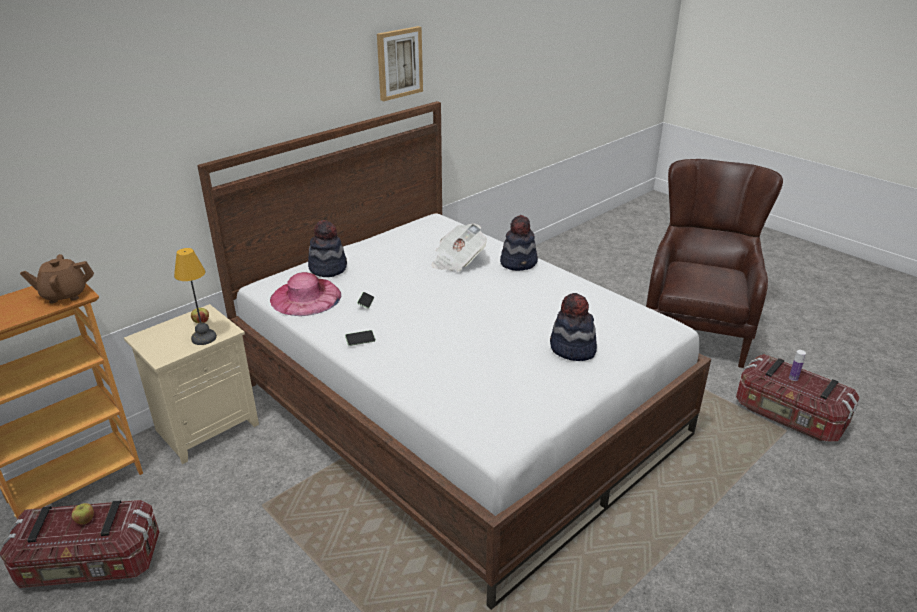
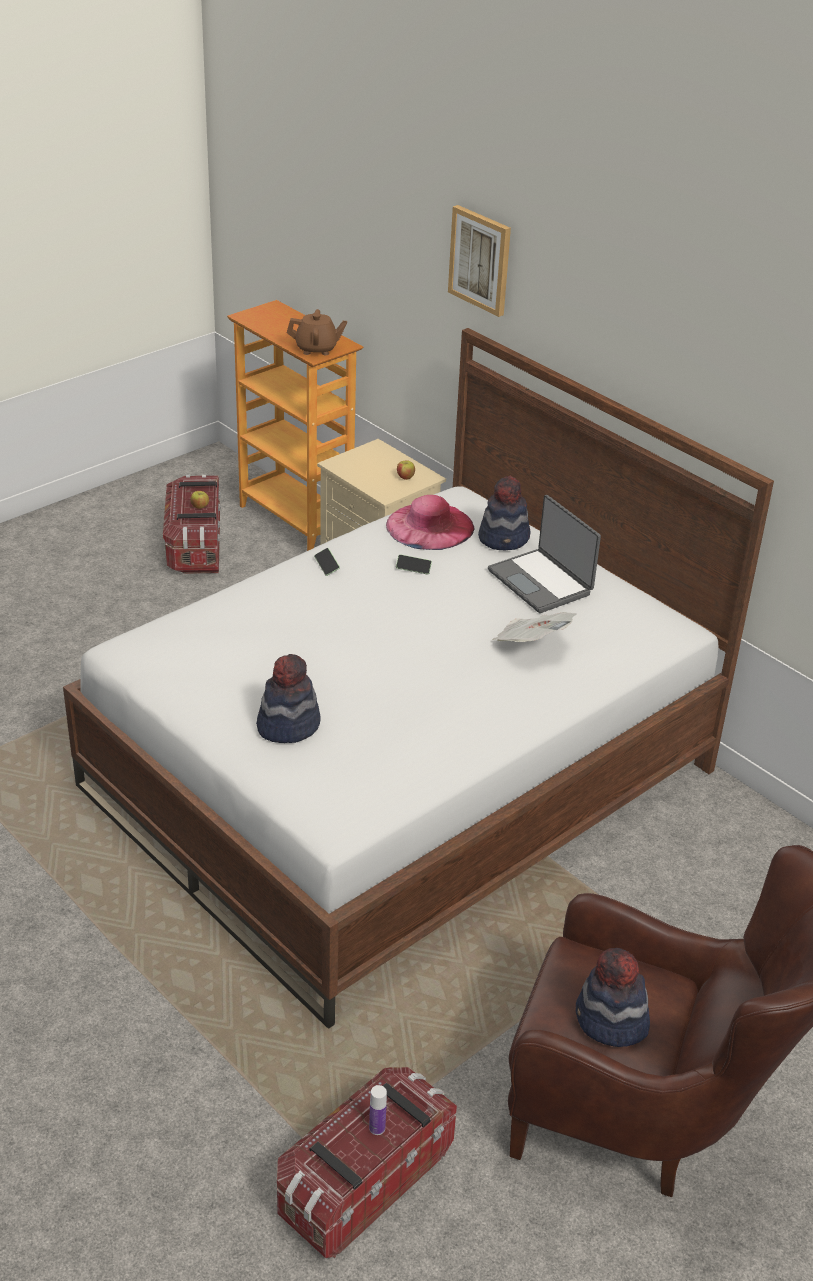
camera: 90 degrees right, 5 degrees up
brown teapot [20,254,94,304] -> brown teapot turned 105 degrees clockwise [287,309,347,355]
table lamp [174,248,217,345] -> none
picture [377,26,423,101] -> picture moved to [448,205,511,317]
hat [500,215,538,271] -> hat moved to [576,948,650,1047]
none -> laptop [488,495,601,613]

